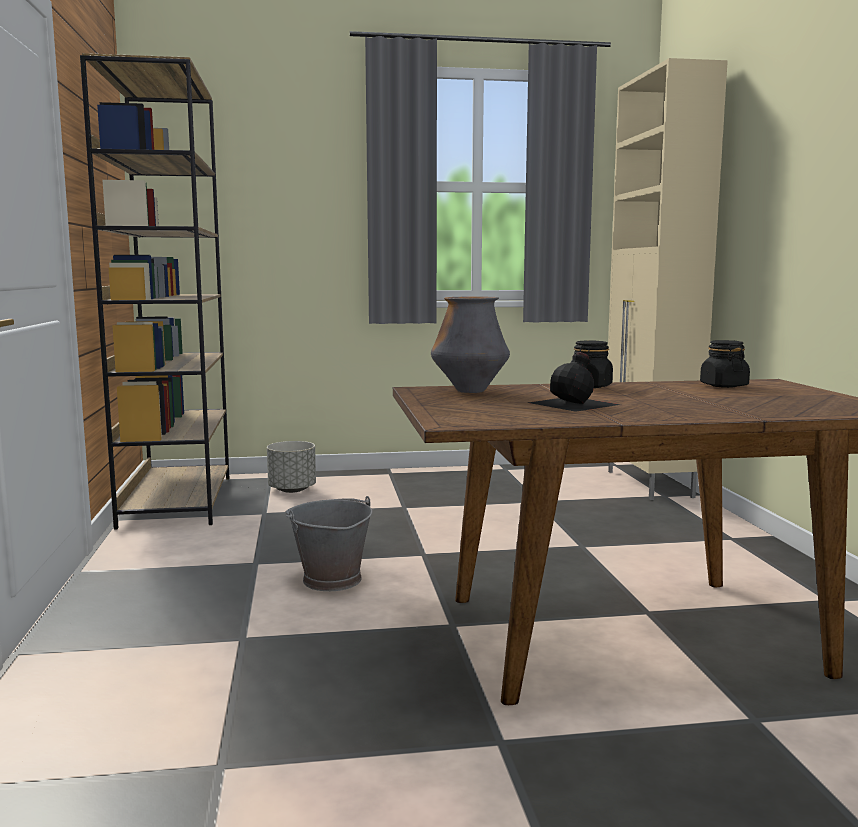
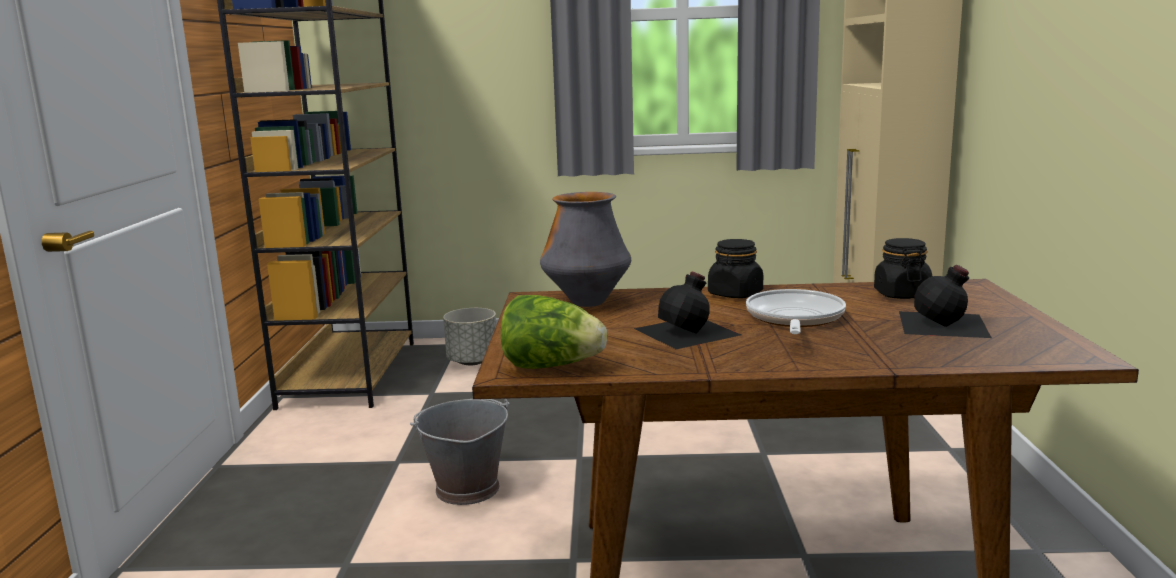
camera: 10 degrees right, 5 degrees up
none -> lettuce [501,295,607,369]
none -> frying pan [746,289,846,334]
none -> black bottle [899,265,992,338]

